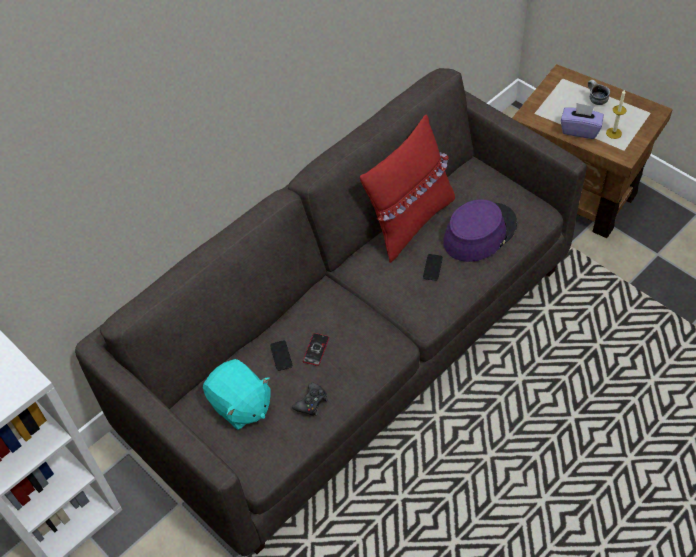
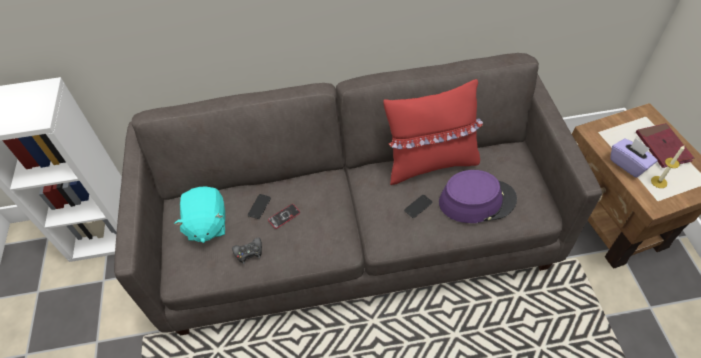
camera: 35 degrees right, 0 degrees up
mug [588,80,610,105] -> red book [636,123,694,168]

